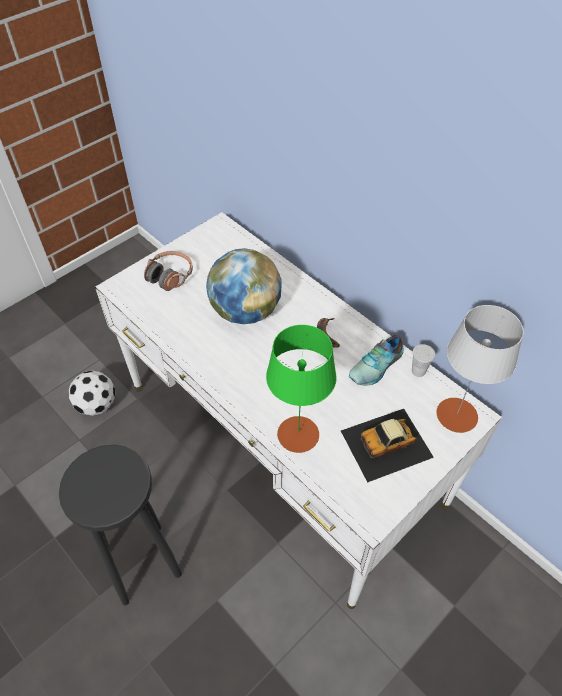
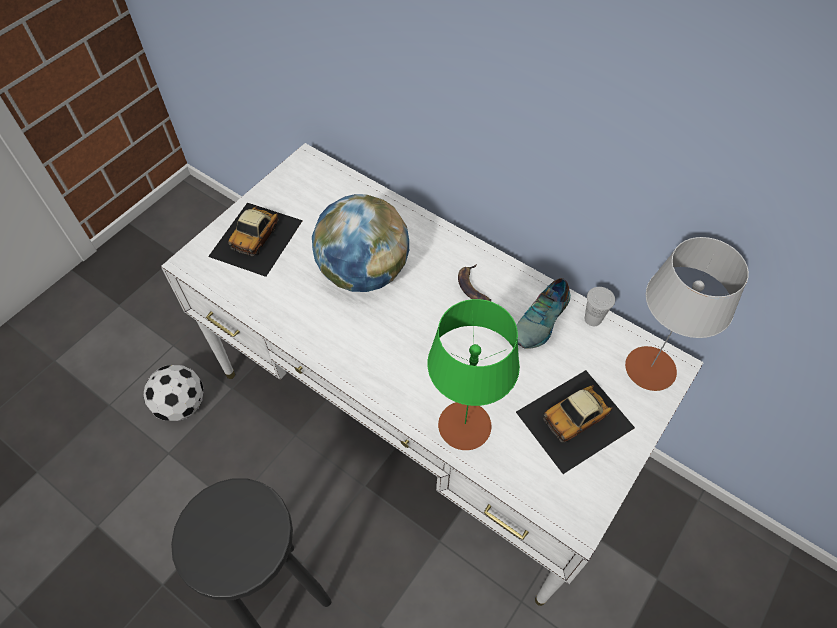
camera: 10 degrees left, 5 degrees up
headphones [144,251,193,291] -> toy car [208,203,303,277]

